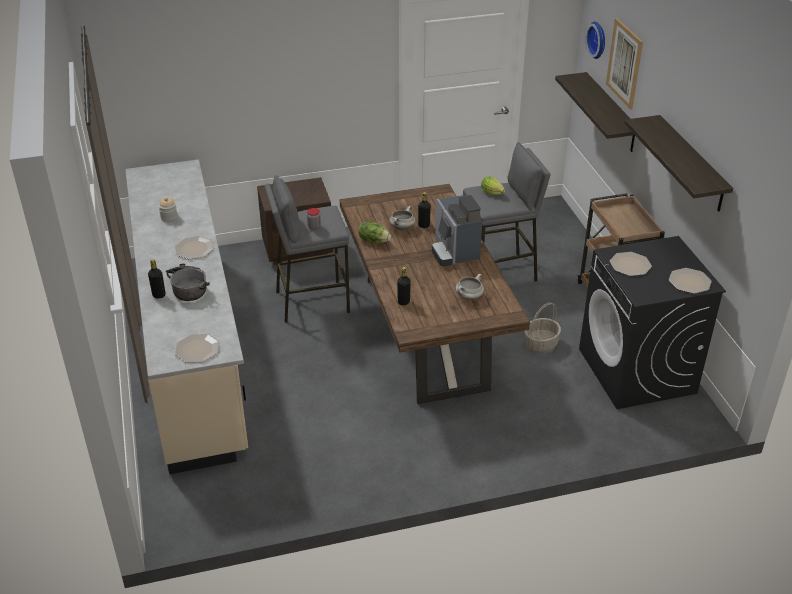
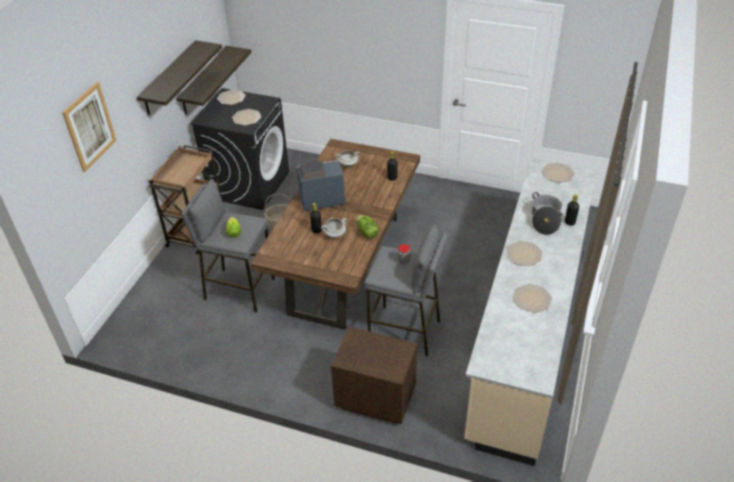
camera: 145 degrees left, 5 degrees up
jar [158,198,178,222] -> plate [513,284,552,313]
coffee machine [432,195,482,266] -> coffee machine turned 120 degrees counterclockwise [296,160,345,211]
shelf [555,72,635,152] -> shelf moved to [176,46,251,114]
wall clock [585,21,605,59] -> none

